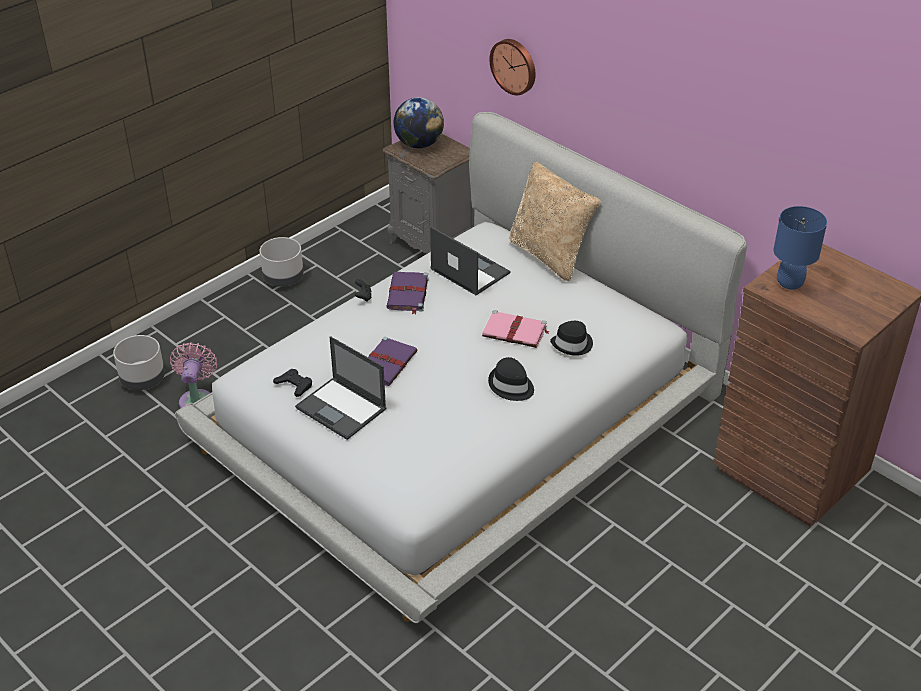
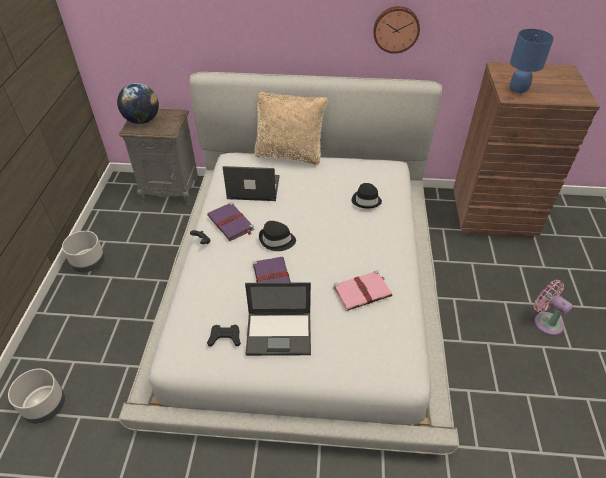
camera: 40 degrees left, 5 degrees up
pink fan [170,342,217,408] -> pink fan moved to [534,280,573,336]
pink book [482,310,550,348] -> pink book moved to [333,270,392,311]
black hat [488,357,534,401] -> black hat moved to [259,221,296,251]
wall clock [489,39,536,95] -> wall clock moved to [373,6,420,54]

